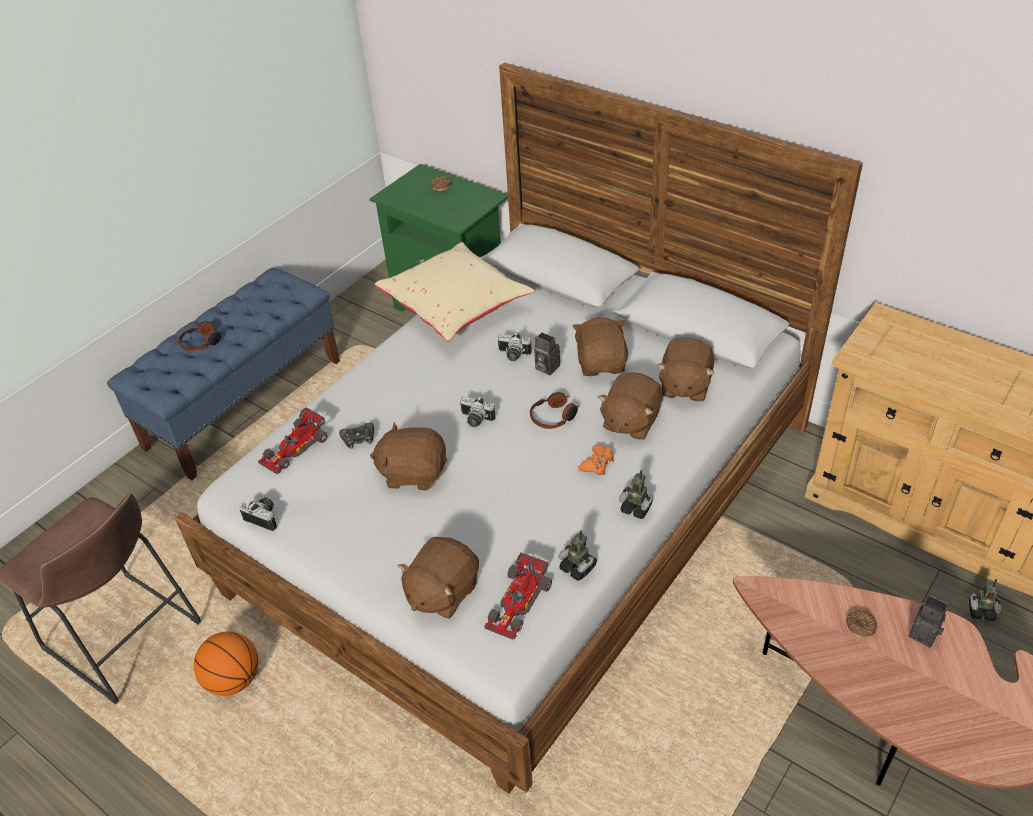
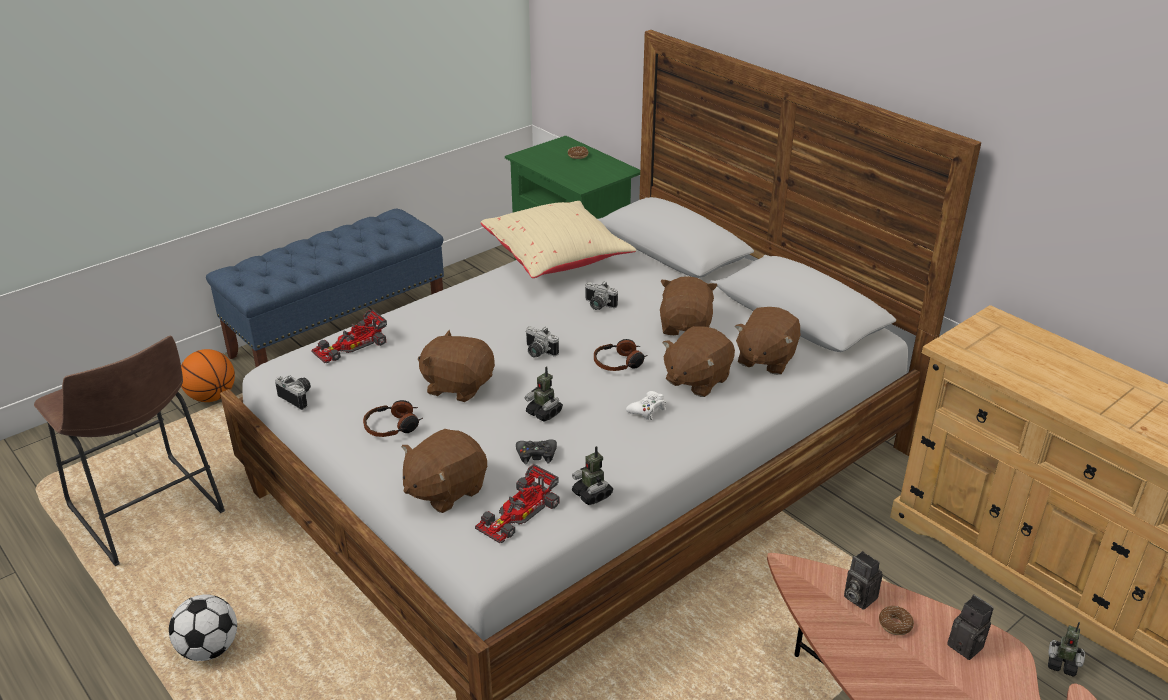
camera: 10 degrees right, 10 degrees down
headphones [178,321,223,351] -> headphones moved to [363,400,423,437]
basketball [194,631,259,696] -> basketball moved to [181,349,235,402]
black game controller [339,423,374,449] -> black game controller moved to [516,439,557,464]
camera [534,332,560,375] -> camera moved to [844,551,883,610]
orange game controller [578,445,614,475] -> white game controller [626,391,666,420]
toy robot [619,470,653,519] -> toy robot moved to [525,366,563,422]
none -> football [169,594,237,661]

